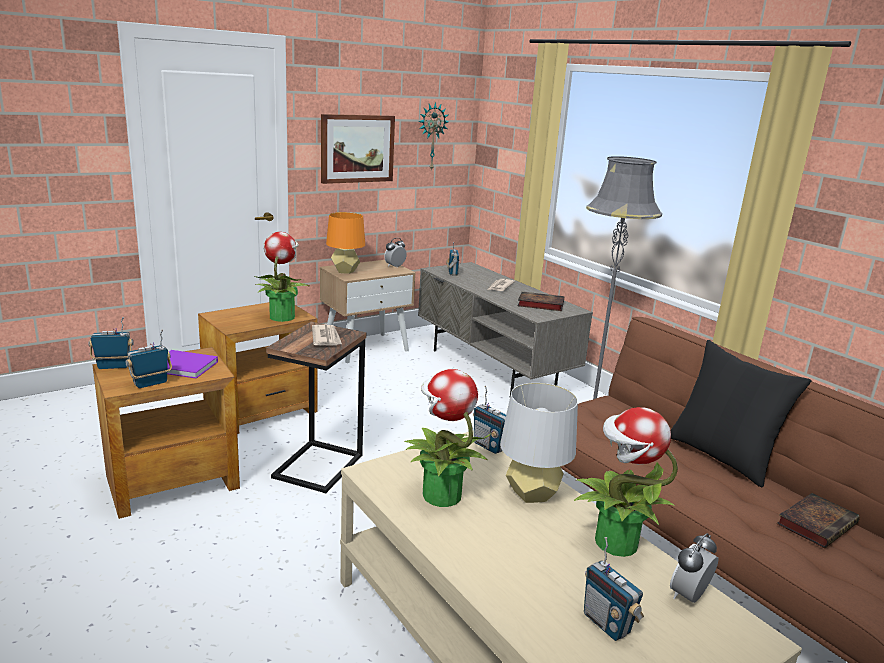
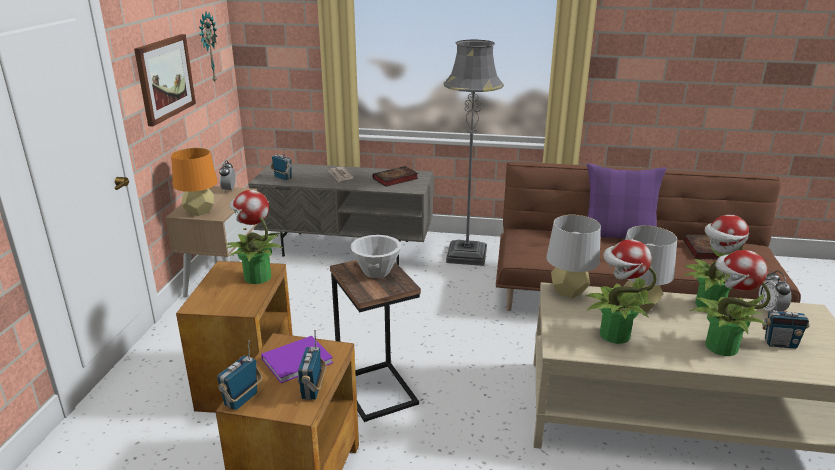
camera: 45 degrees left, 5 degrees up
newspaper [312,325,342,345] -> white bowl [351,235,401,278]
radio [473,386,506,454] -> grey table lamp [546,215,601,298]
black pillow [670,340,811,487] -> purple pillow [587,163,666,239]
none -> potted plant [690,250,771,356]

